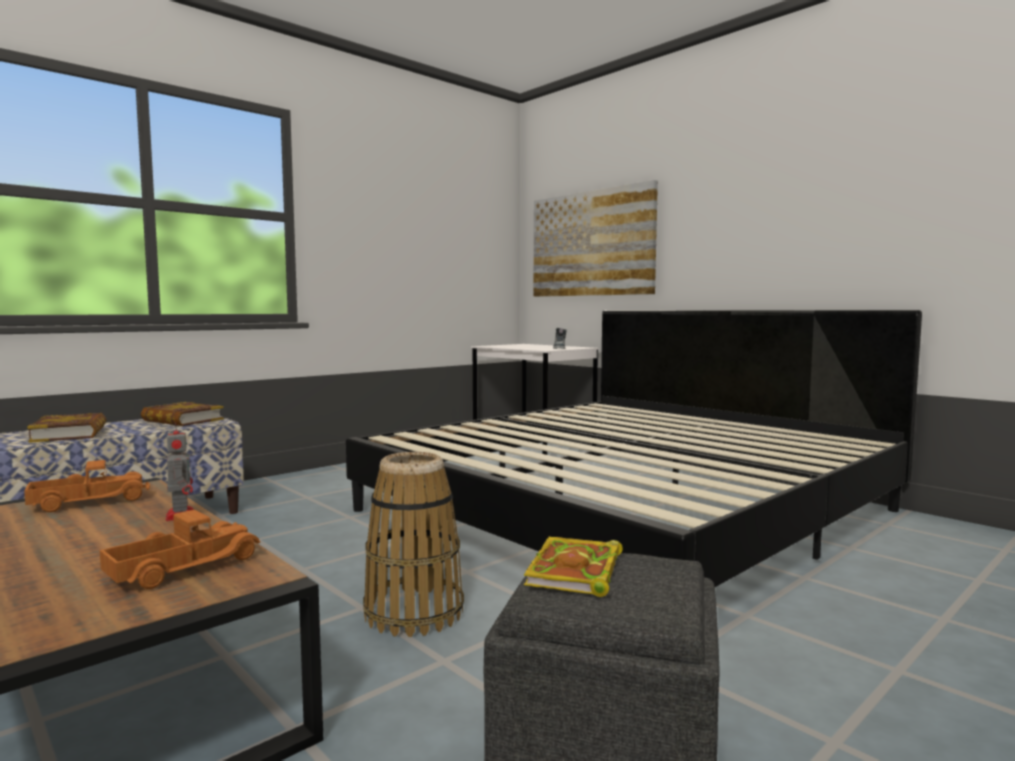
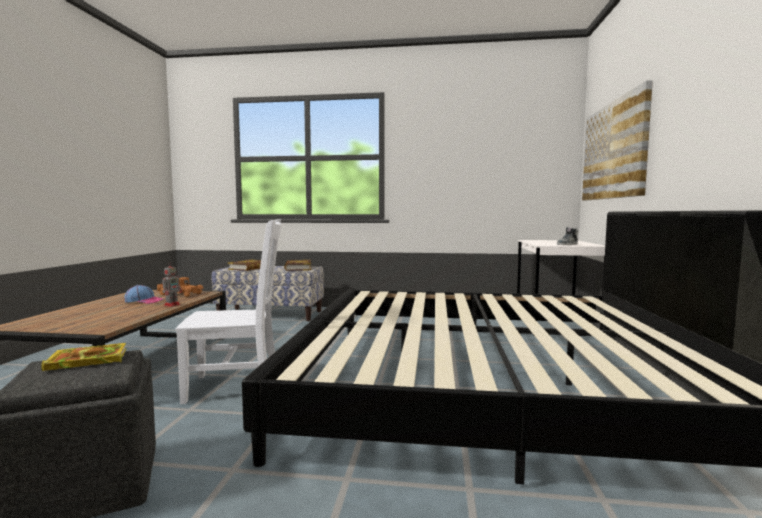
camera: 50 degrees right, 0 degrees up
toy truck [100,510,260,589] -> none
basket [363,452,464,637] -> white chair [176,219,282,404]
none -> cap [124,285,164,304]

